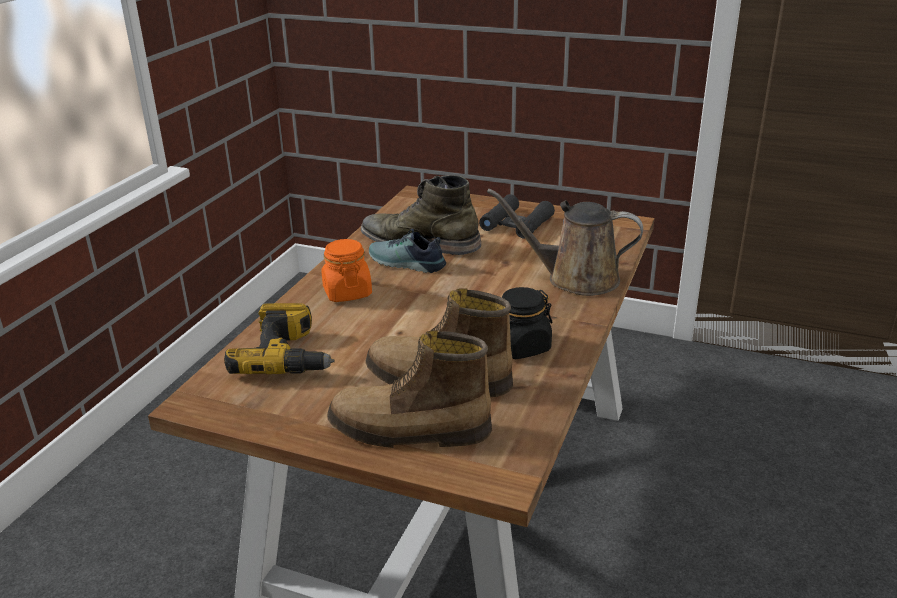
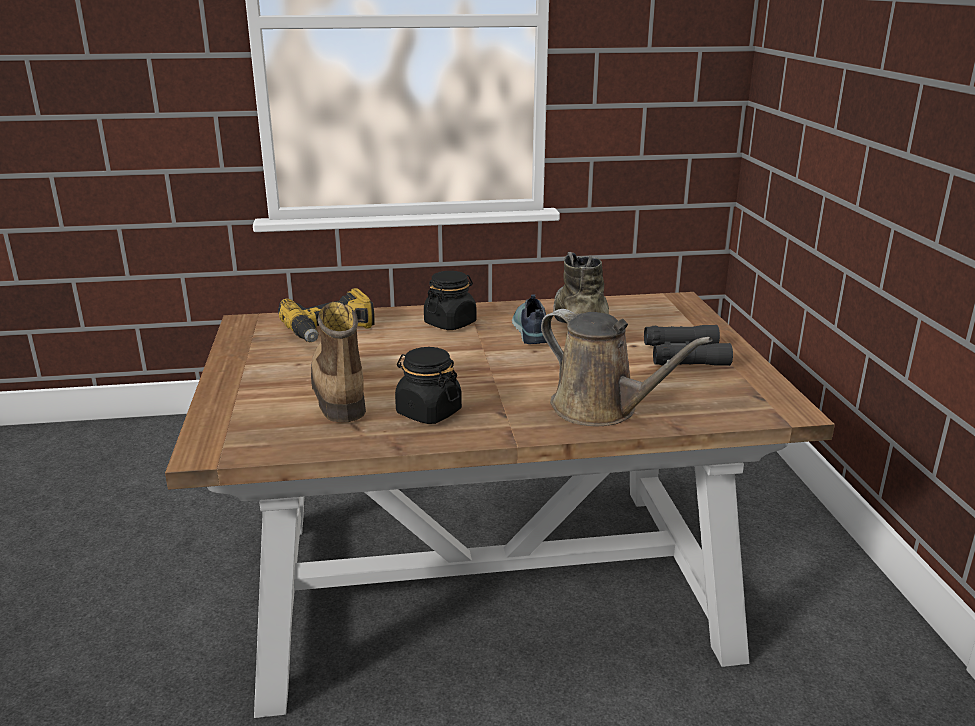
camera: 60 degrees right, 5 degrees down
orange jar [321,239,372,302] -> black jar [424,271,477,330]
boot [327,330,492,448] -> none
brown watering can [487,188,643,296] -> brown watering can turned 150 degrees clockwise [541,309,712,426]

